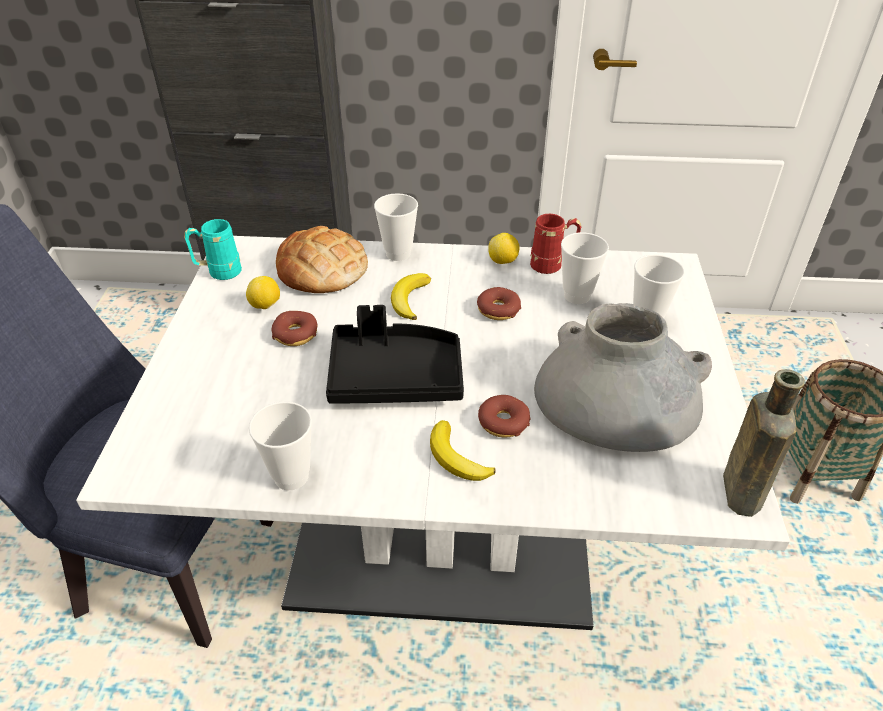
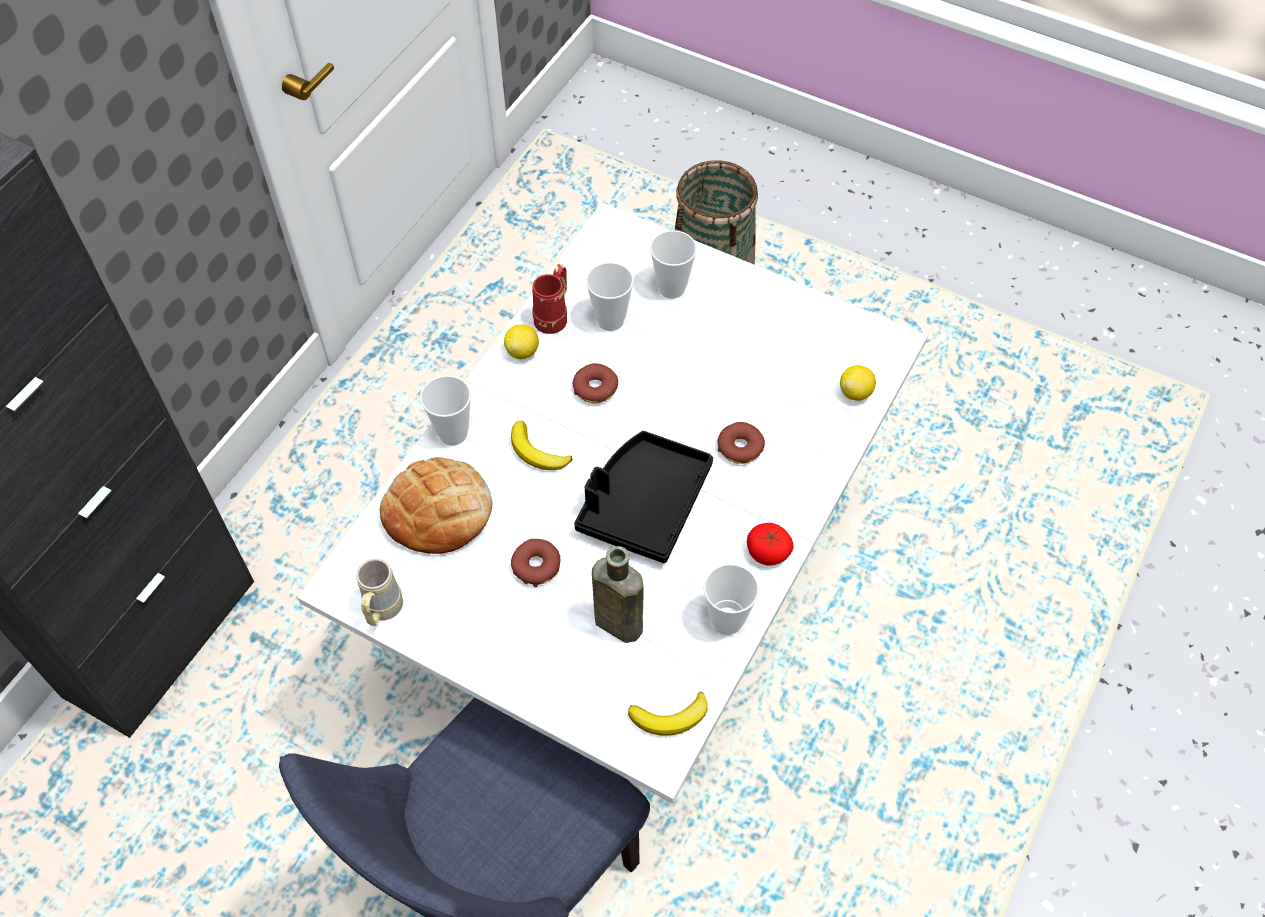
camera: 65 degrees left, 15 degrees up
turquoise mug [184,219,242,280] -> beige mug [357,559,403,626]
lemon [246,276,280,309] -> lemon moved to [840,365,876,401]
banana [430,420,495,481] -> banana moved to [628,692,708,736]
grey vase [534,303,712,452] -> none
brown bottle [723,369,805,517] -> brown bottle moved to [592,546,644,643]
none -> tomato [747,523,794,565]

